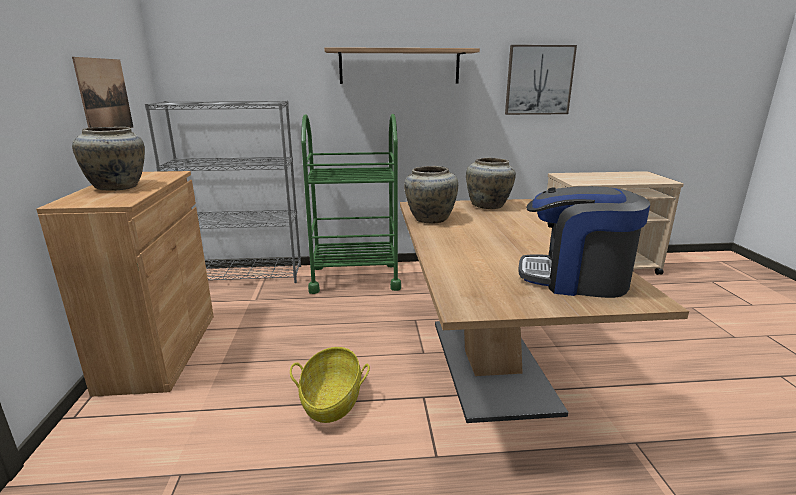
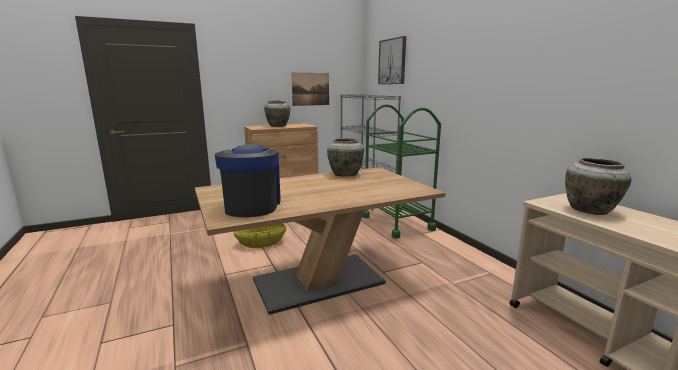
camera: 70 degrees right, 5 degrees down
shelf [324,47,480,84] -> none
beige vase [466,158,516,209] -> beige vase moved to [565,158,631,215]
picture [505,45,577,115] -> picture moved to [378,36,406,84]

